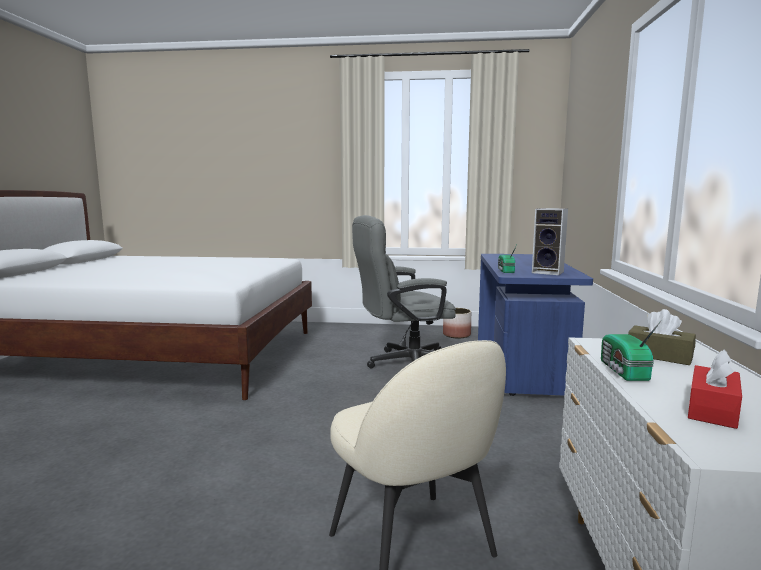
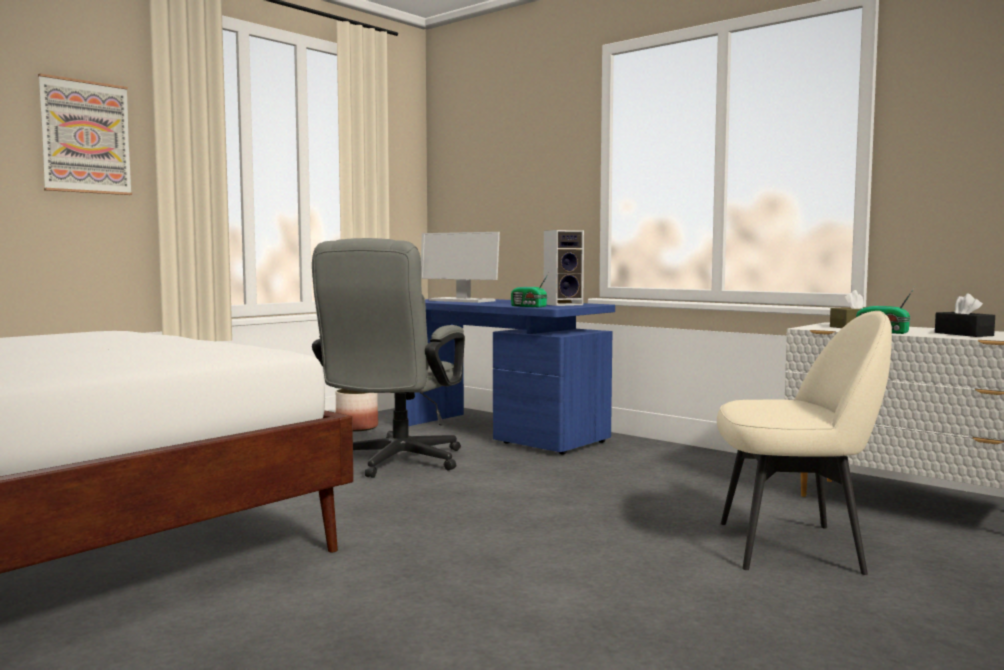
camera: 55 degrees left, 5 degrees down
red tissue box [688,350,742,429] -> black tissue box [935,293,995,337]
none -> picture [38,73,132,195]
none -> monitor [421,232,500,303]

